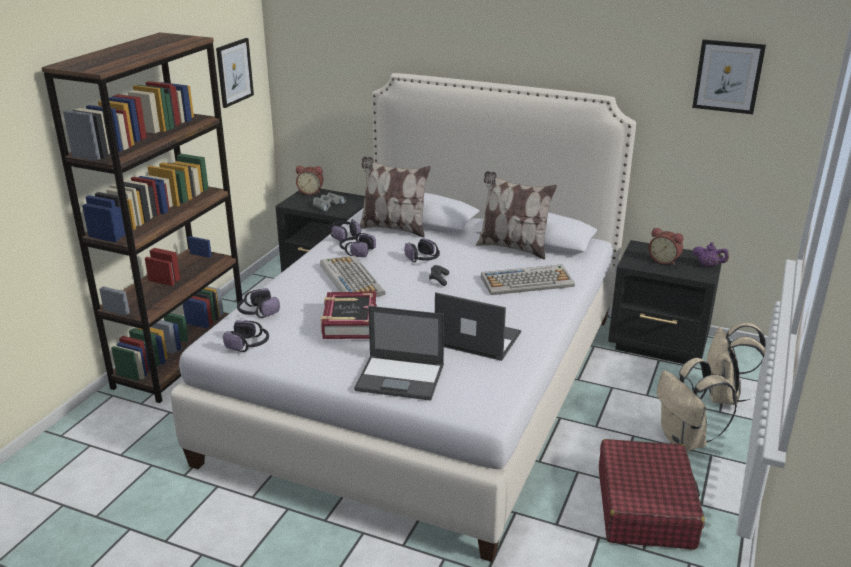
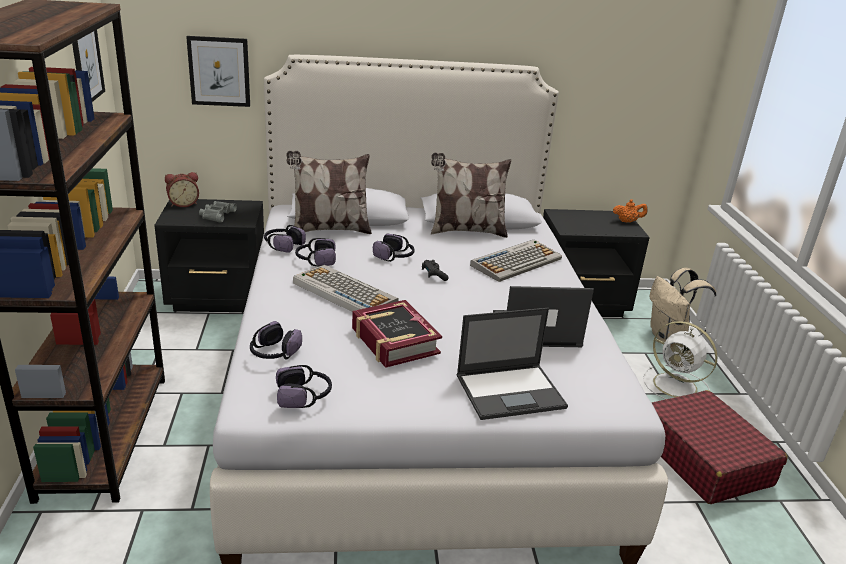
camera: 30 degrees left, 0 degrees up
alarm clock [648,228,684,265] -> none
beige backpack [657,358,737,451] -> white fan [643,321,718,399]
picture [692,39,766,114] -> picture moved to [186,36,250,107]
purple teapot [692,242,729,267] -> orange teapot [613,200,648,223]

